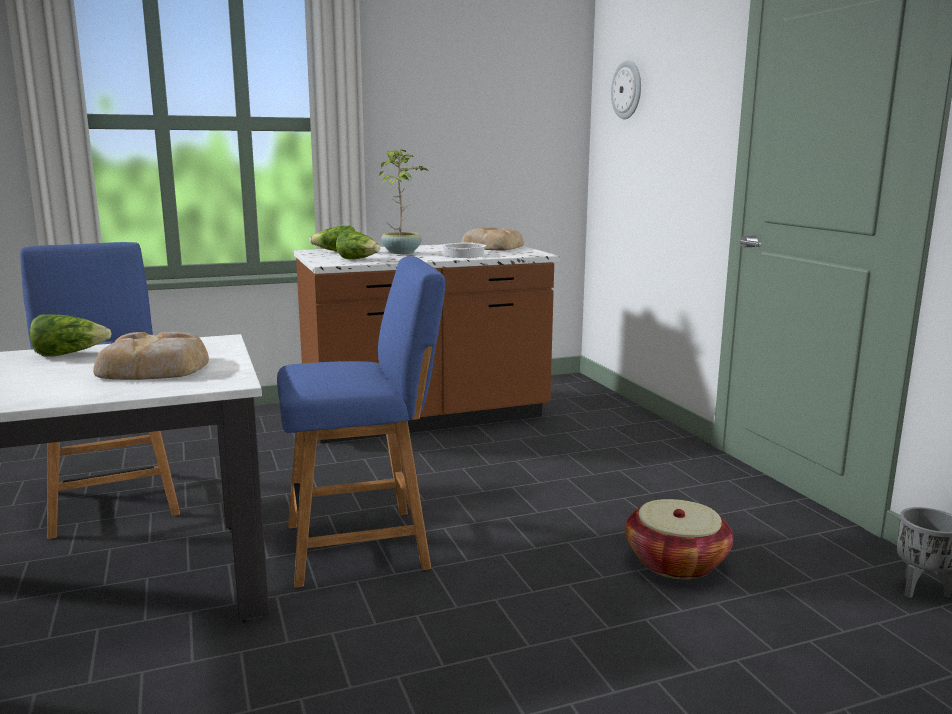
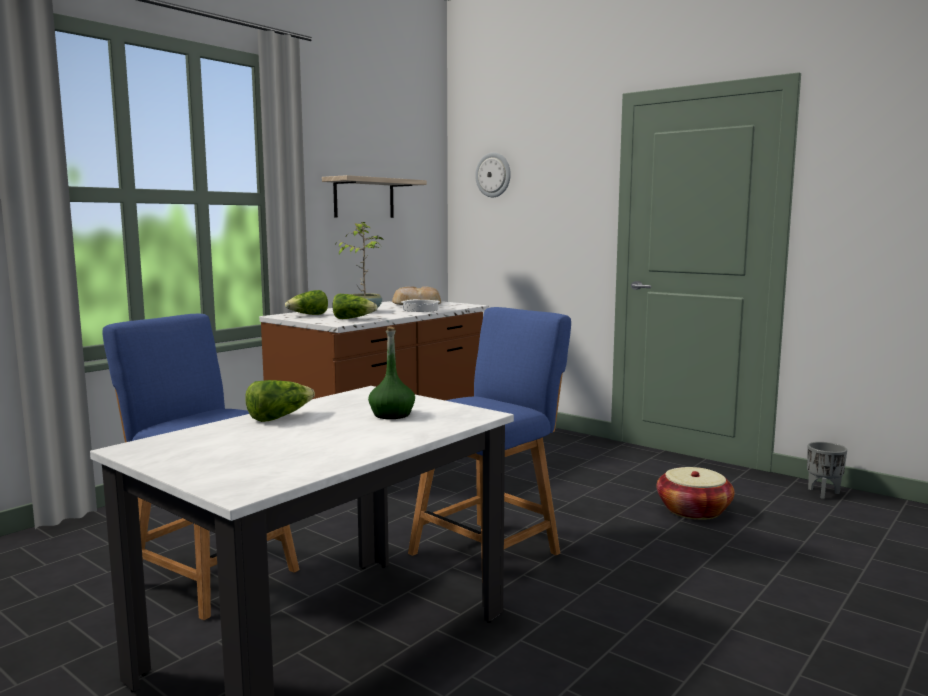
camera: 30 degrees left, 5 degrees down
bread [93,332,209,380] -> green bottle [368,327,415,419]
none -> shelf [322,175,427,218]

